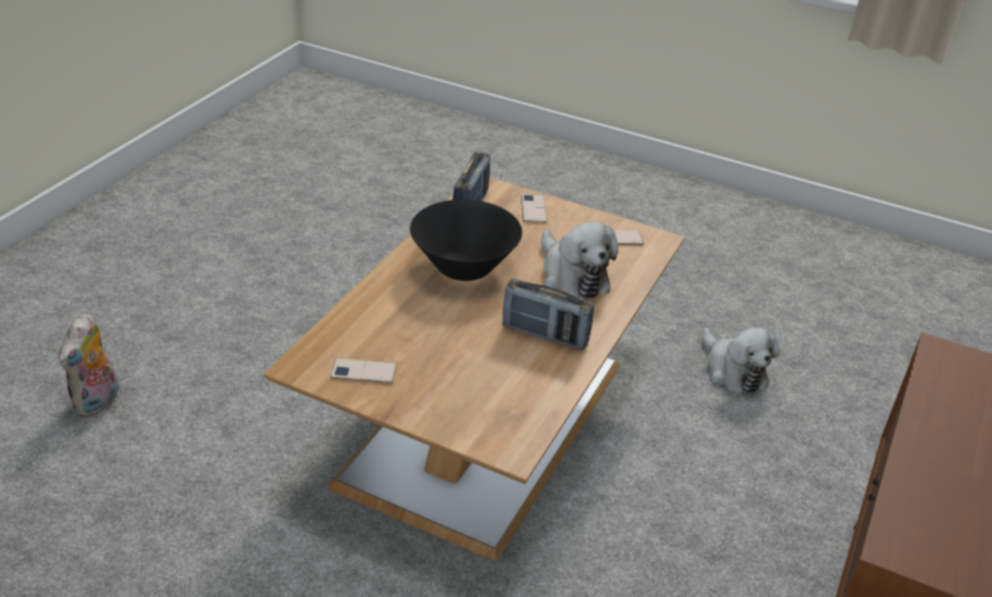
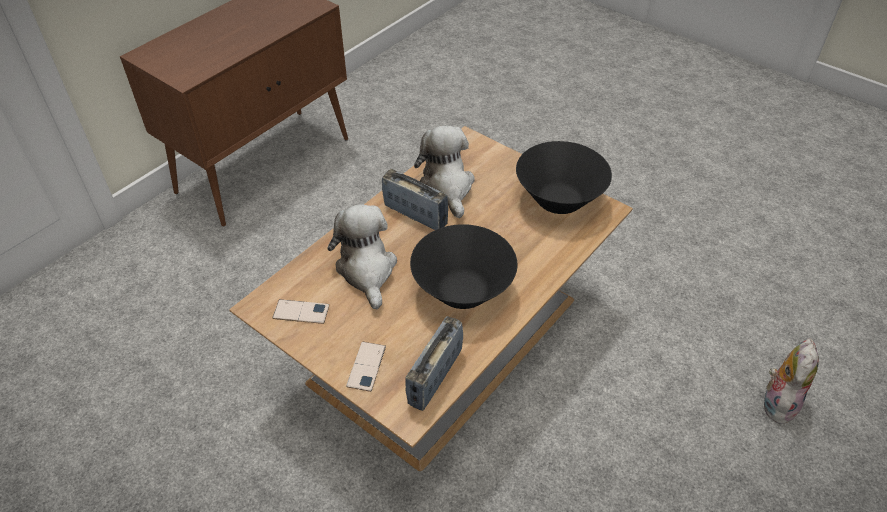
camera: 165 degrees left, 10 degrees up
phone [330,358,397,384] -> black bowl [516,141,612,214]
plush toy [702,327,779,395] -> plush toy moved to [414,125,475,218]

